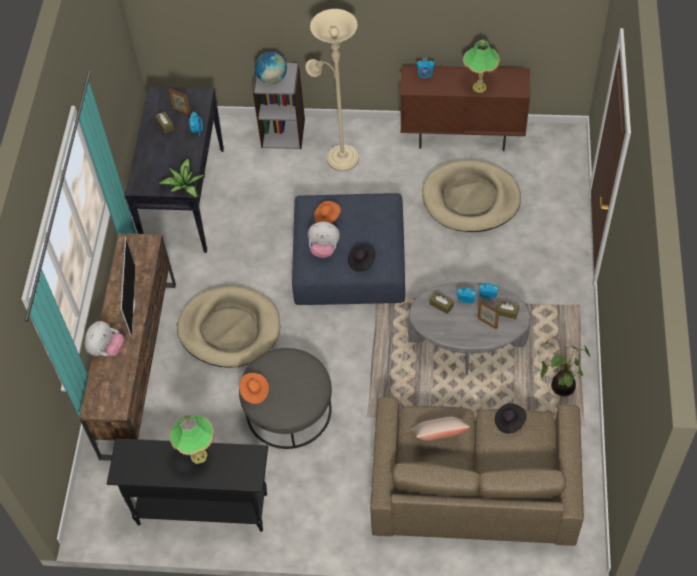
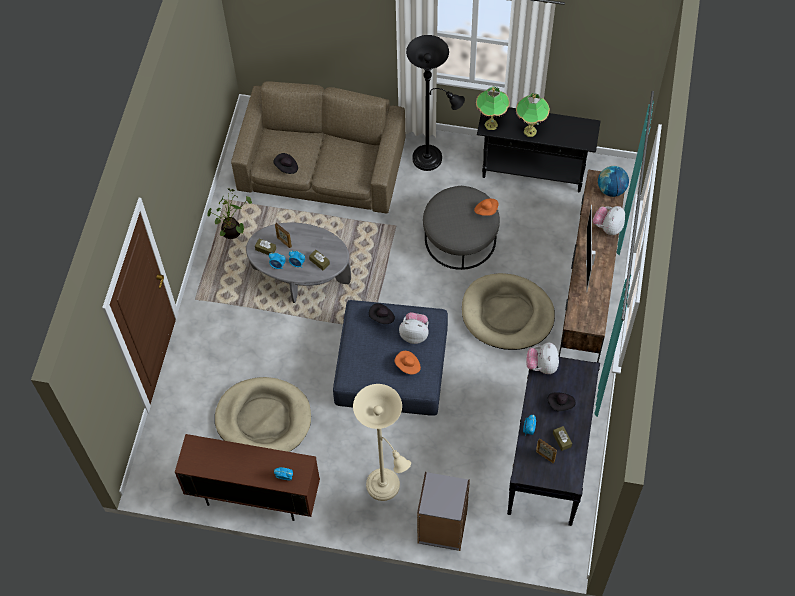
camera: 175 degrees left, 5 degrees up
potted plant [158,158,205,199] -> plush toy [526,343,559,374]
globe [255,51,287,84] -> globe moved to [598,166,629,197]
beige pillow [410,417,470,441] -> none
table lamp [463,40,500,93] -> table lamp moved to [476,86,510,130]
none -> black floor lamp [406,35,465,171]
none -> black hat [548,392,576,411]

